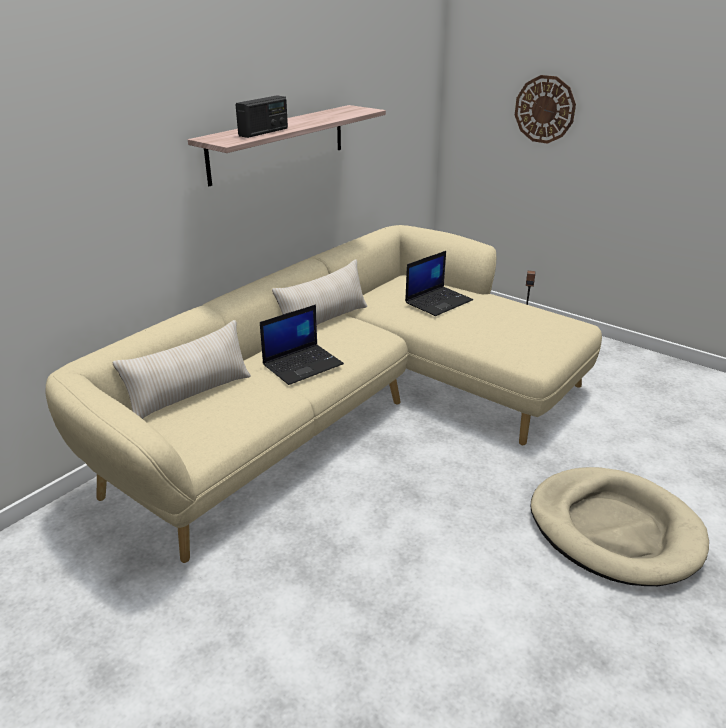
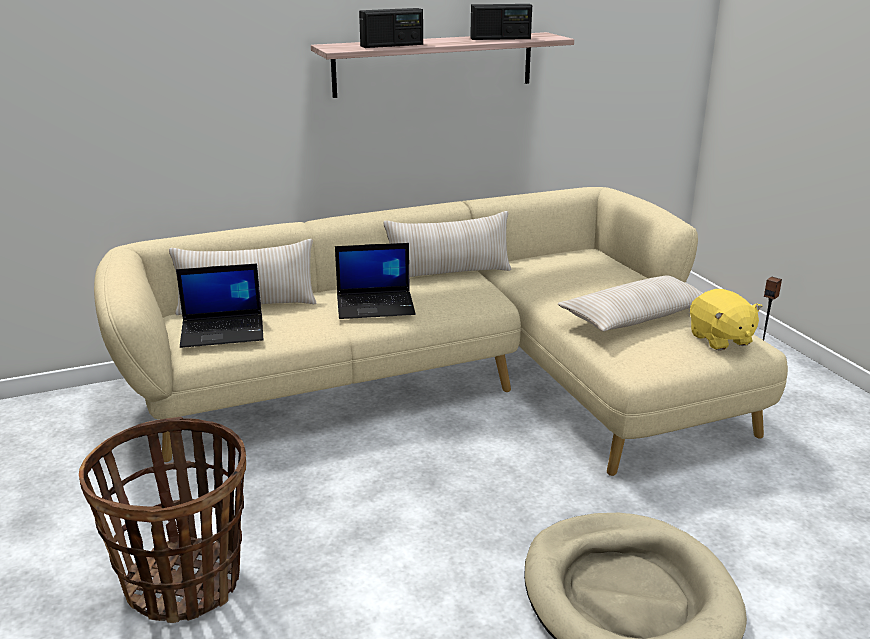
camera: 30 degrees right, 5 degrees down
laptop [405,251,473,316] -> laptop moved to [176,263,263,348]
wall clock [515,75,576,144] -> none
none -> basket [79,417,246,623]
none -> radio [470,4,532,40]
none -> beige pillow [558,275,703,331]
none -> yellow plush toy [690,289,763,351]

